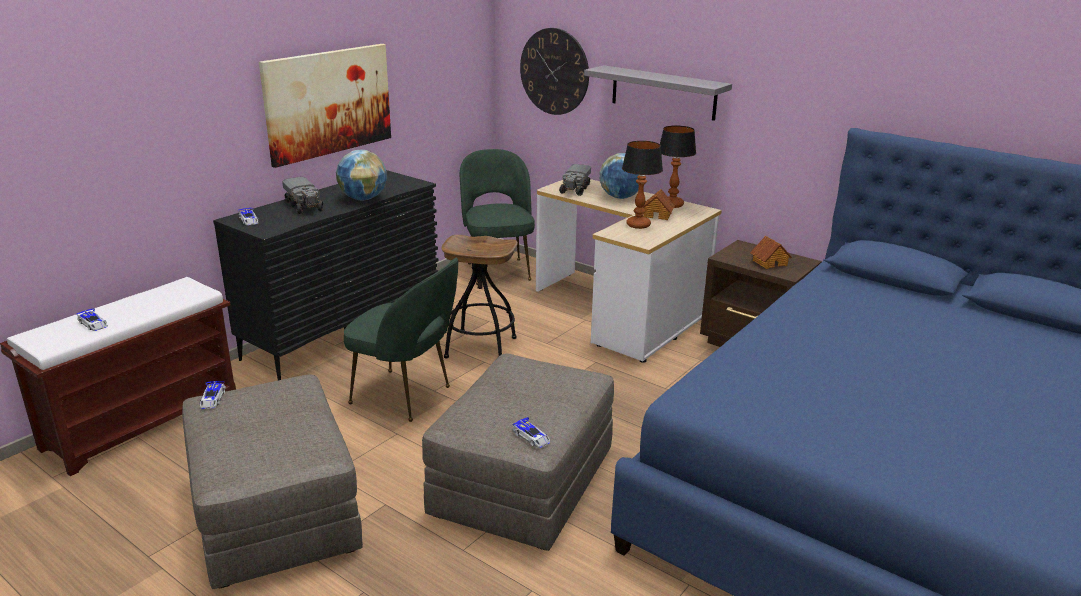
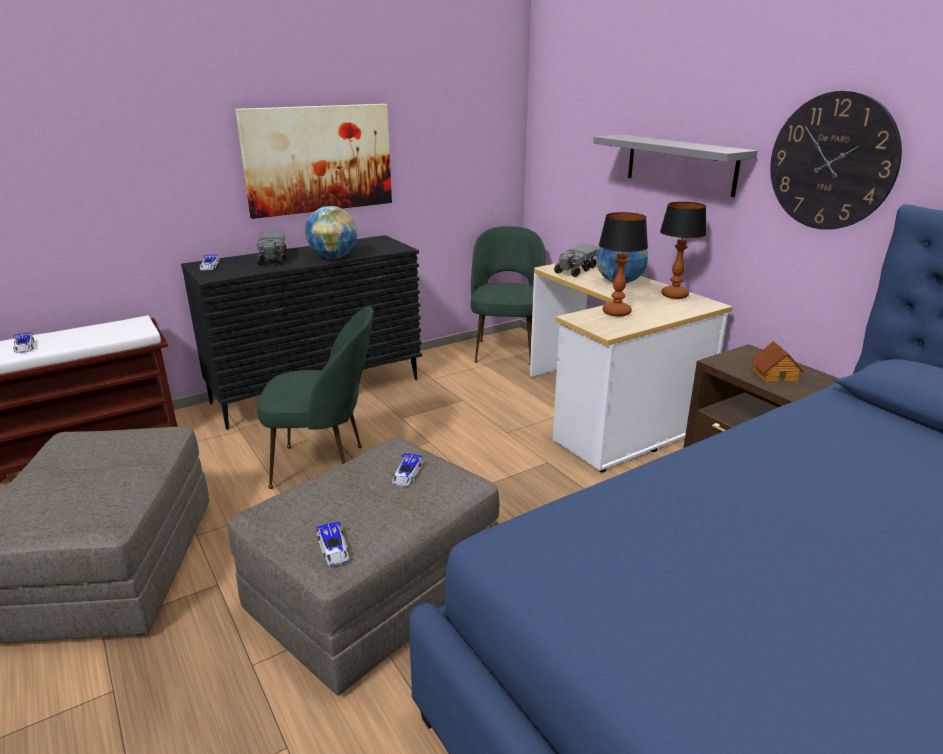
camera: 20 degrees right, 0 degrees up
toy car [200,381,226,409] -> toy car moved to [392,453,423,487]
green chair [344,257,458,422] -> green chair turned 45 degrees counterclockwise [257,307,374,489]
brown stool [441,235,518,358] -> none
wall clock [520,28,589,115] -> wall clock moved to [770,91,902,230]
toy house [643,189,675,220] -> none

